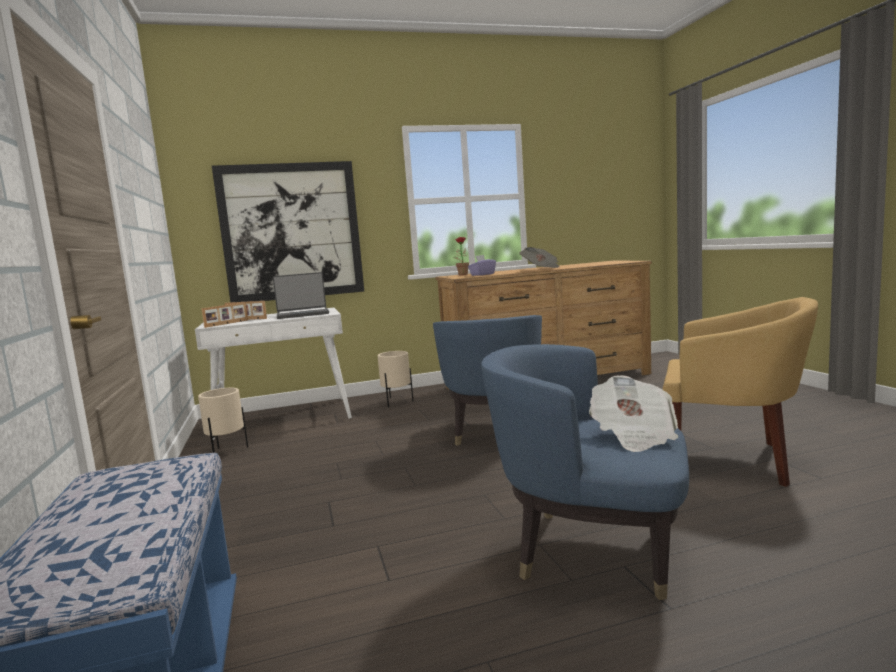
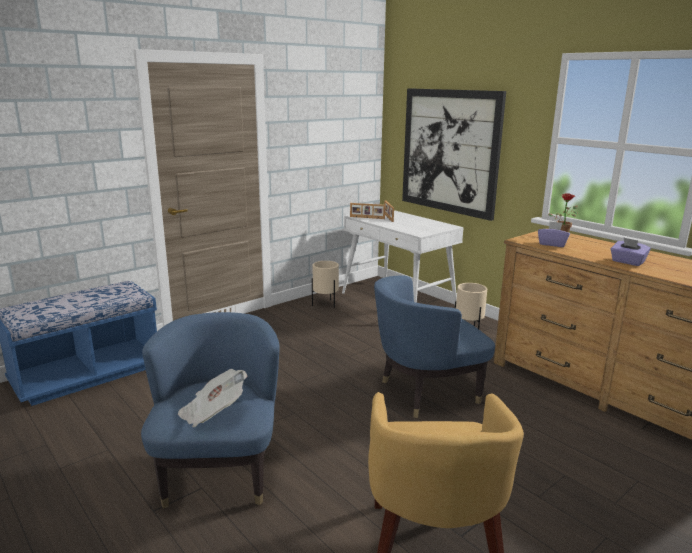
camera: 65 degrees right, 10 degrees up
laptop [273,272,329,319] -> none
newspaper [519,247,560,268] -> purple tissue box [611,238,651,266]

